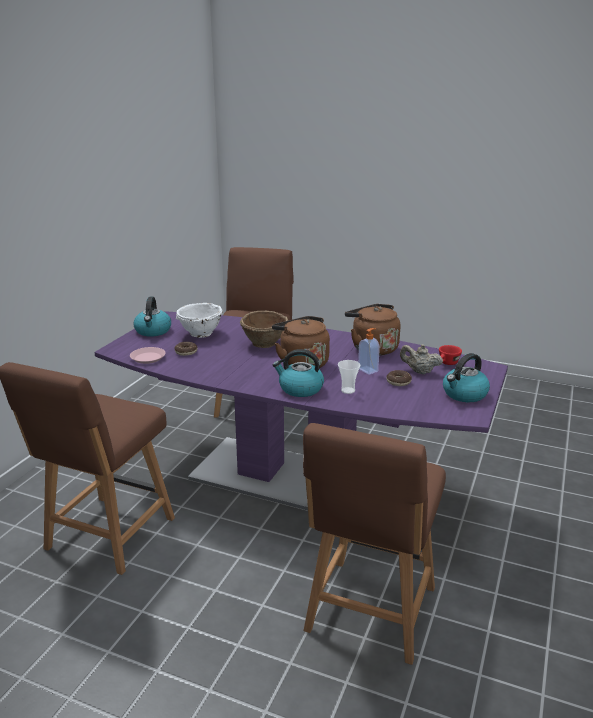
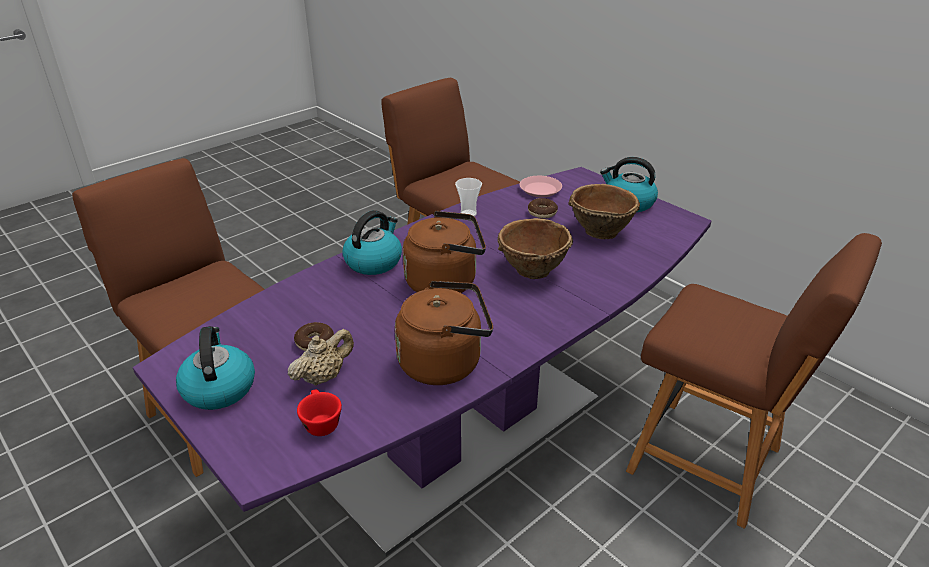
camera: 115 degrees right, 10 degrees up
white bowl [176,303,223,338] -> brown bowl [568,184,640,239]
cup [338,360,360,394] -> cup moved to [455,178,482,217]
soap dispenser [358,328,380,375] -> none

